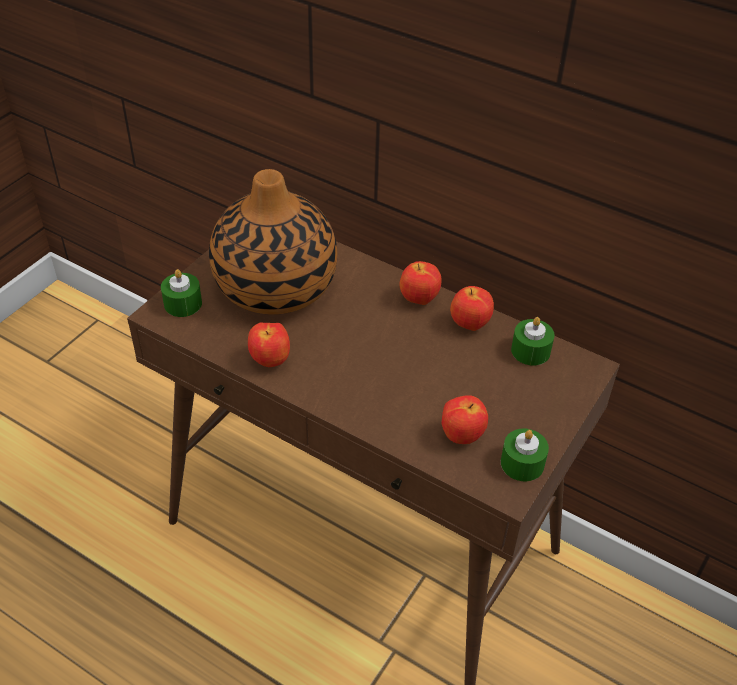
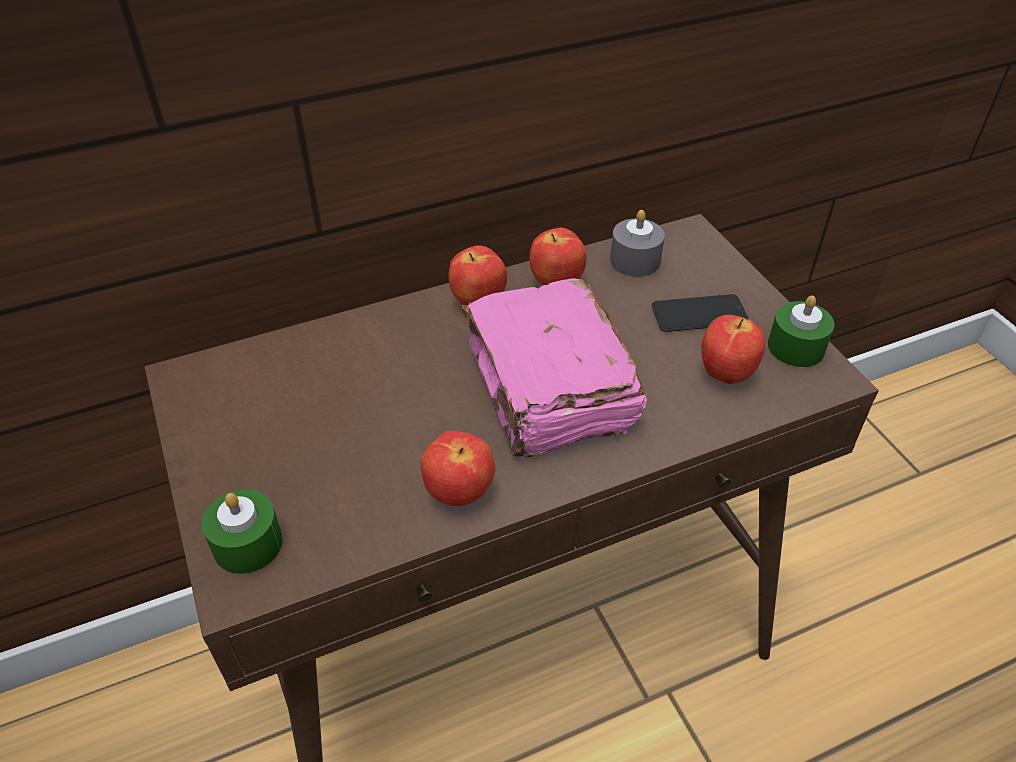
camera: 55 degrees left, 0 degrees up
vase [209,169,337,315] -> none
green candle [511,317,555,366] -> grey candle [610,210,665,277]
none -> pink book [462,278,647,457]
none -> phone [652,294,749,332]

